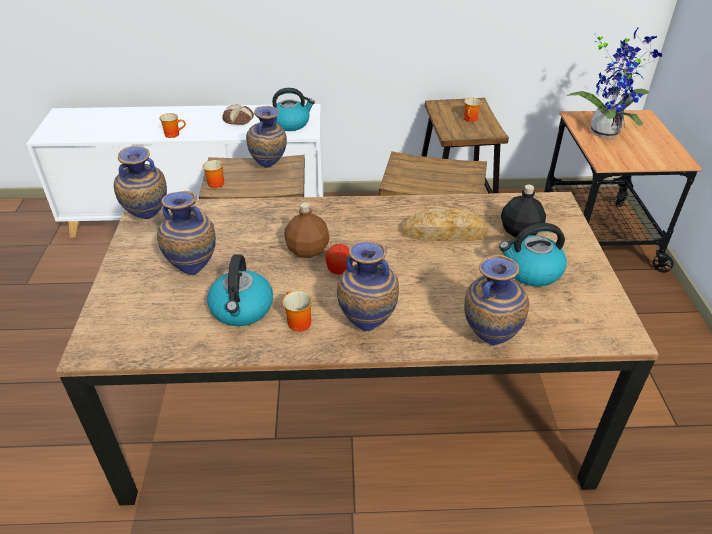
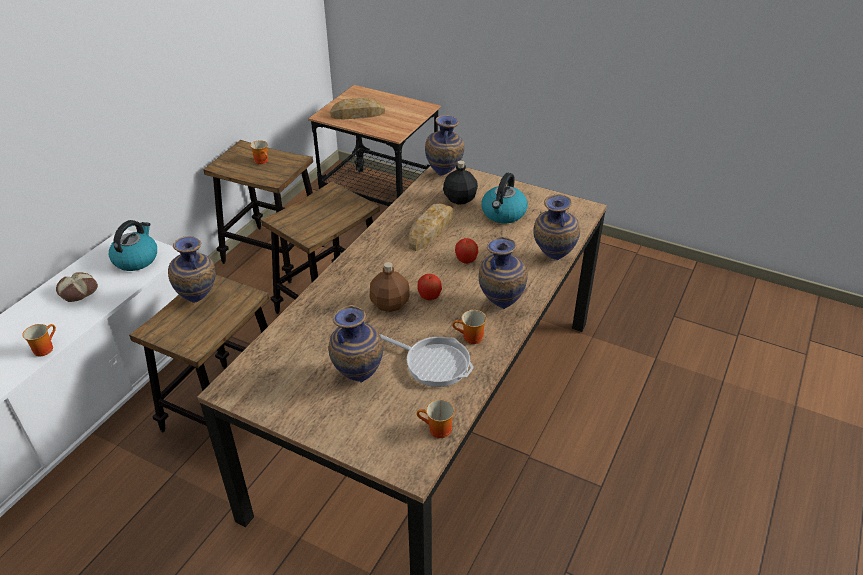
camera: 60 degrees left, 0 degrees up
vase [114,146,167,219] -> vase moved to [425,115,465,176]
mug [203,160,224,188] -> mug moved to [417,399,455,438]
kettle [207,255,273,326] -> frying pan [379,334,474,387]
potted plant [567,28,662,138] -> bread [330,97,385,120]
none -> apple [455,238,478,264]

